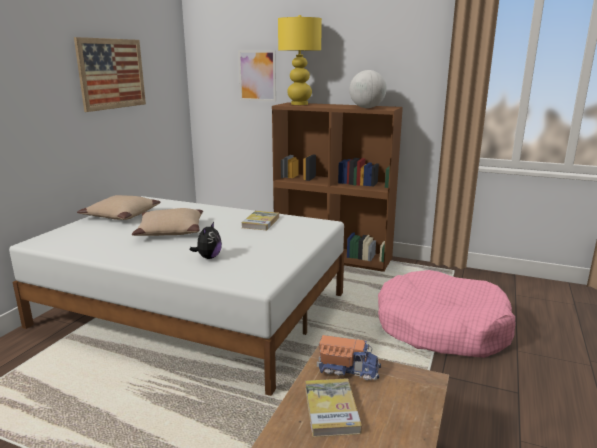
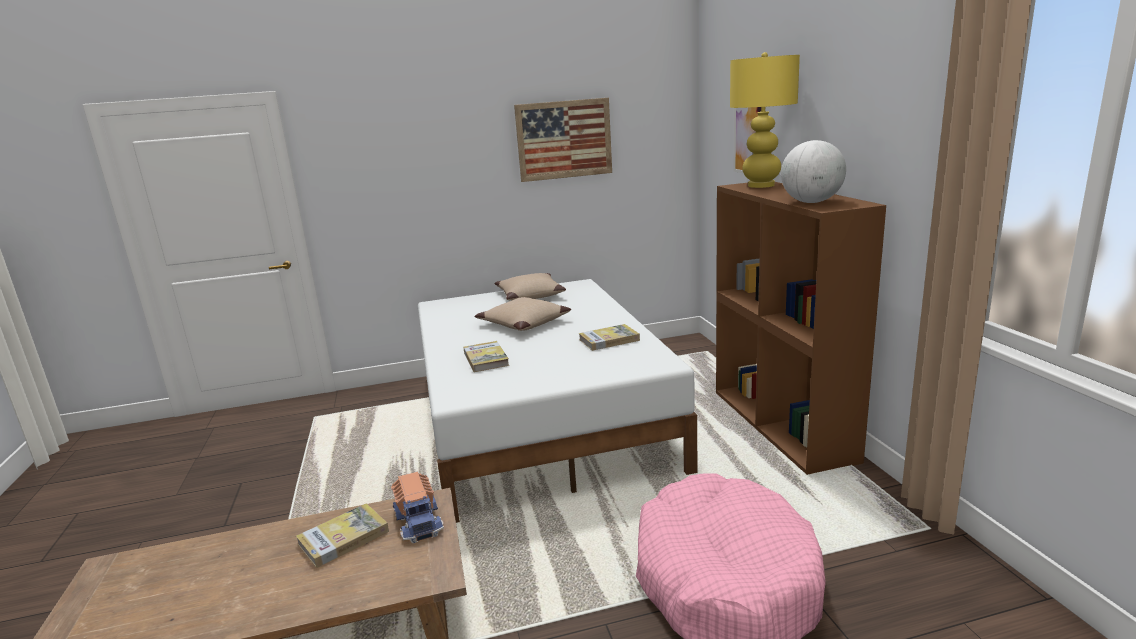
camera: 55 degrees right, 0 degrees up
plush toy [190,222,222,259] -> book [463,341,509,372]

